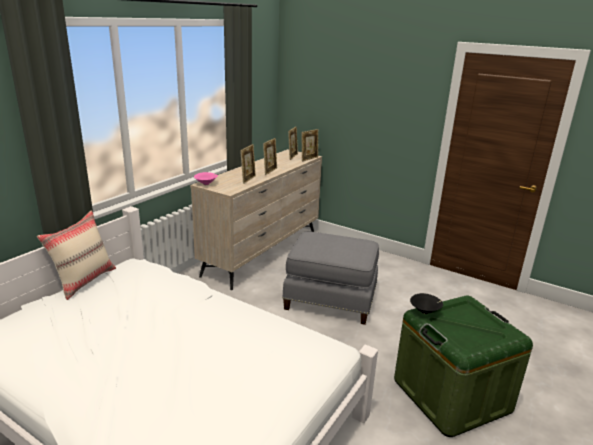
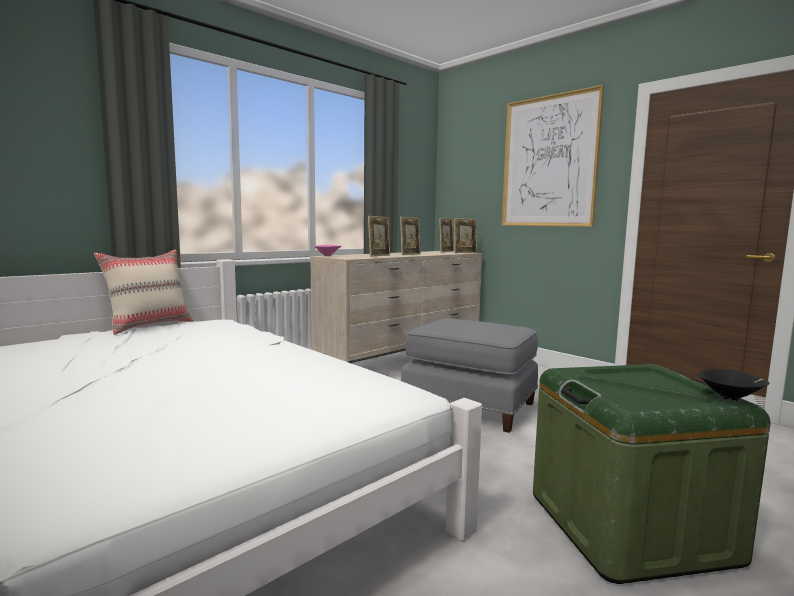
camera: 15 degrees right, 15 degrees down
black bowl [410,293,443,314] -> black bowl moved to [697,368,770,401]
none -> picture [502,85,604,227]

